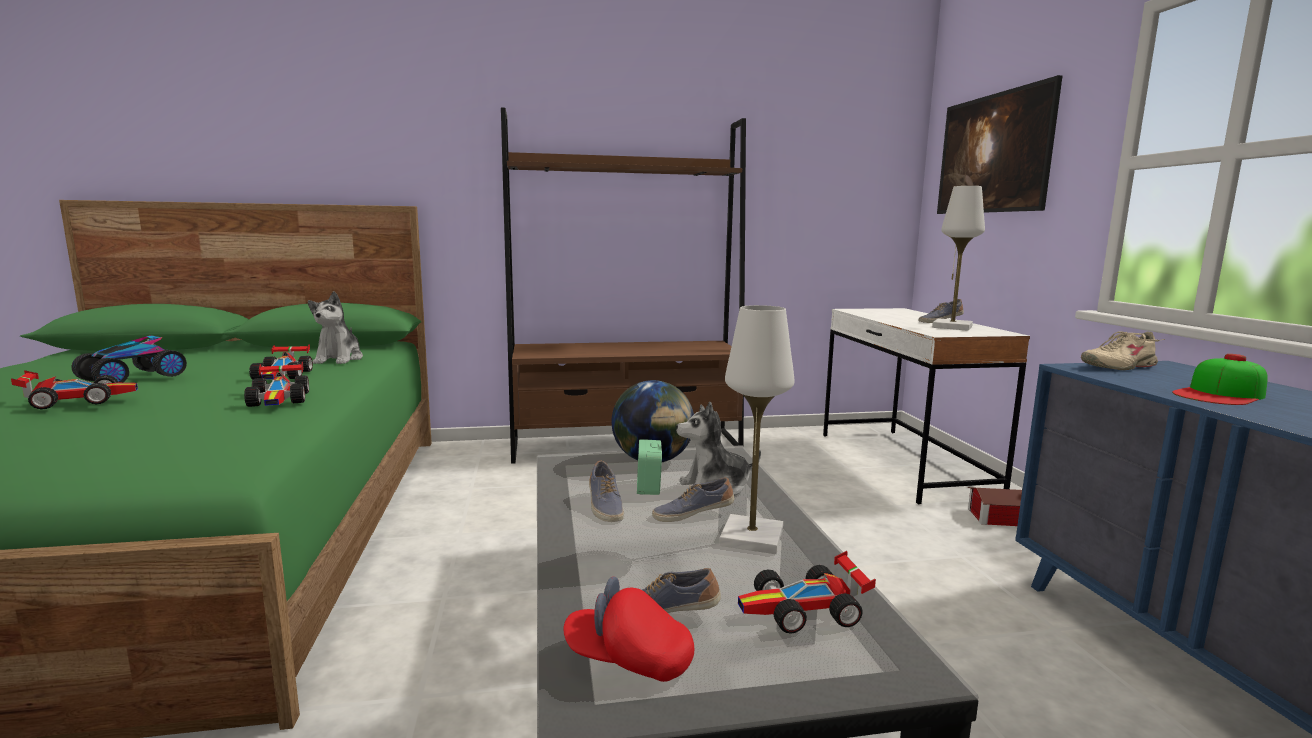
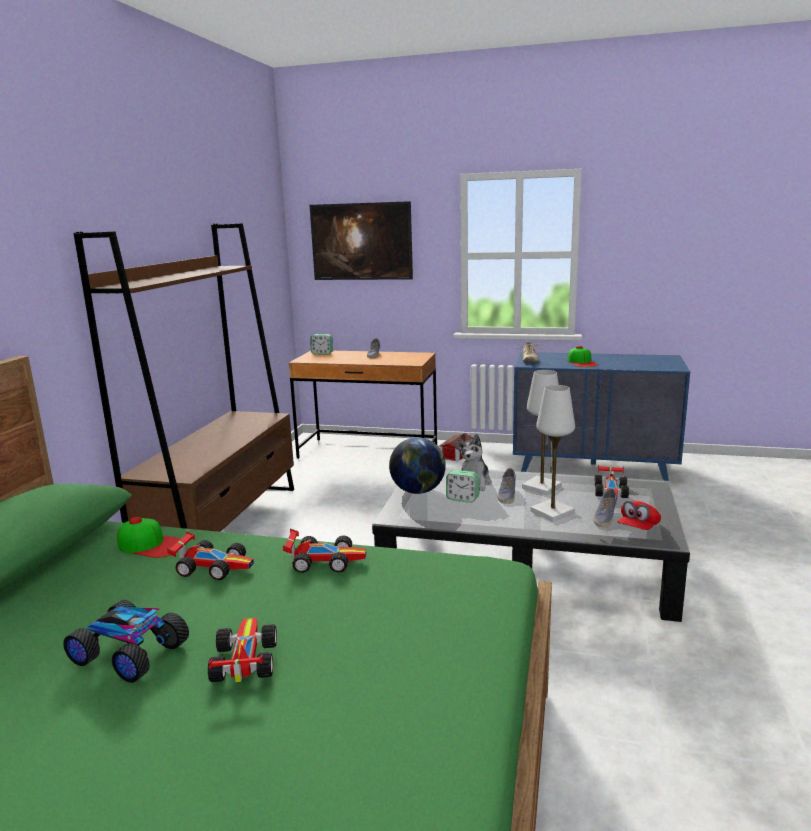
camera: 65 degrees left, 5 degrees up
toy car [71,335,187,383] -> toy car turned 150 degrees clockwise [63,600,189,683]
plush toy [308,291,363,364] -> cap [117,517,186,558]
shoe [589,460,624,522] -> none
white desk [823,308,1030,504] -> brown desk [289,351,437,459]
white table lamp [932,186,985,331] -> white table lamp moved to [530,385,575,522]
none -> alarm clock [310,334,333,354]

